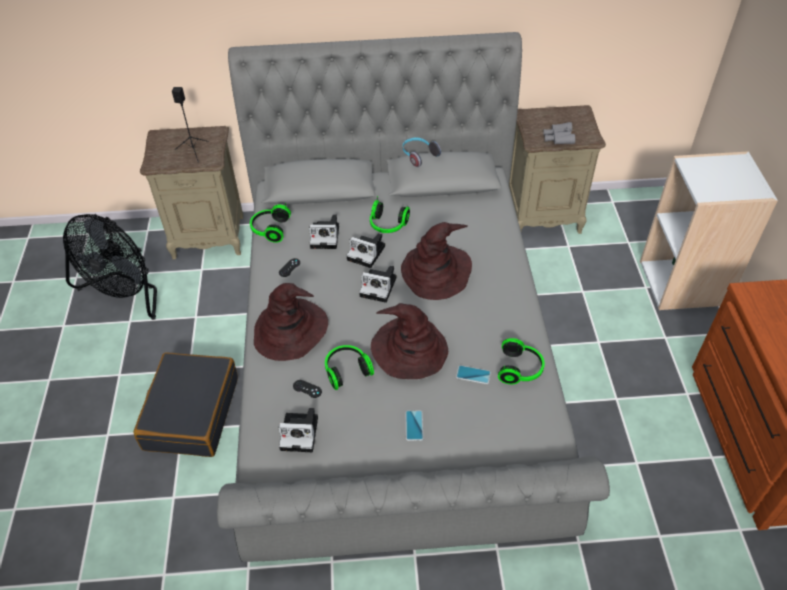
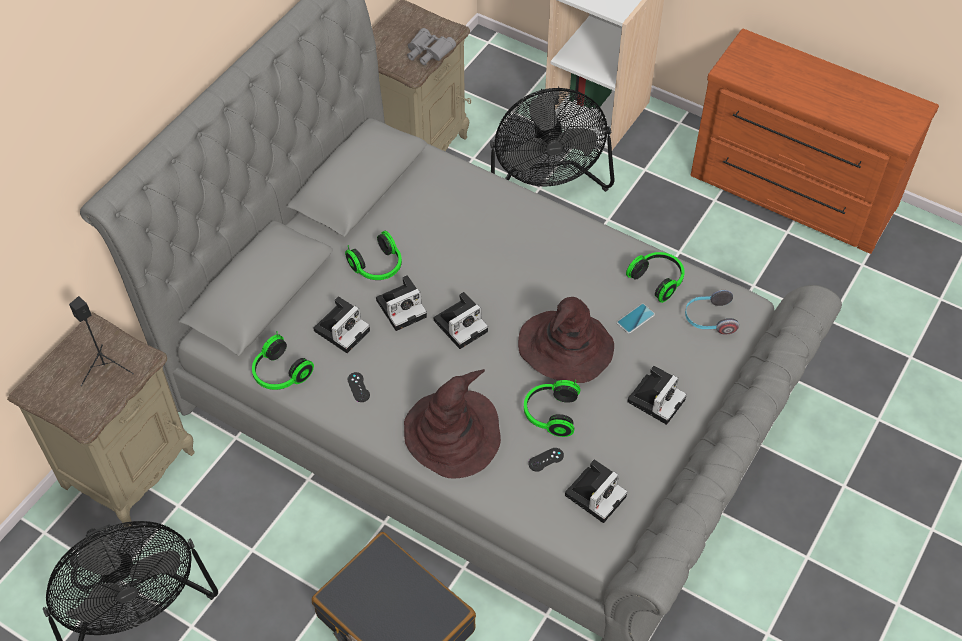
camera: 55 degrees left, 5 degrees up
brown hat [401,222,472,300] -> none
headphones [403,137,441,167] -> headphones moved to [685,290,739,334]
phone [405,410,423,441] -> camera [627,366,687,425]
none -> black fan [490,86,615,192]

